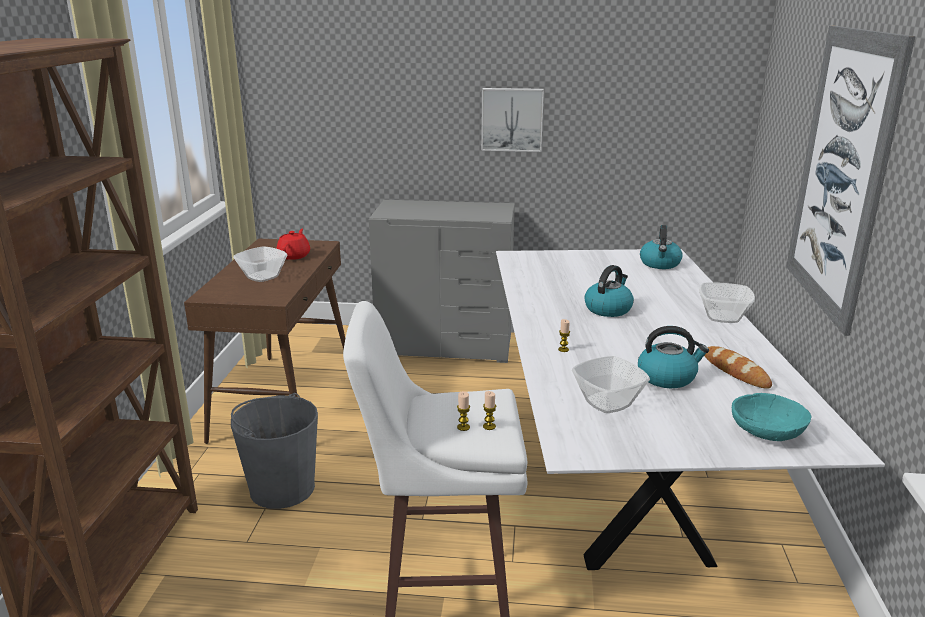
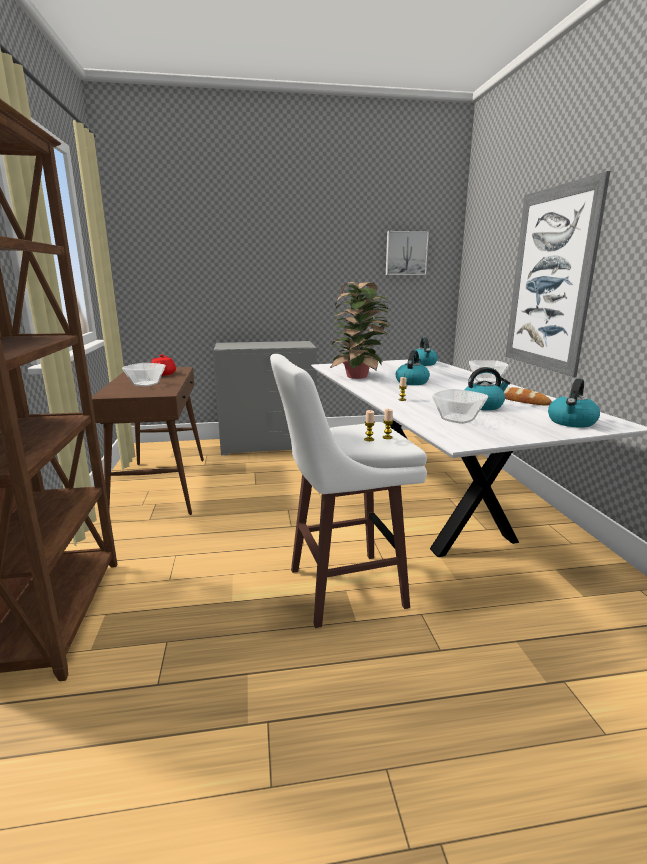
camera: 15 degrees left, 5 degrees down
grey bucket [231,393,318,509] -> none
picture [481,88,544,152] -> picture moved to [386,231,429,275]
turquoise bowl [732,393,811,441] -> kettle [548,378,600,428]
none -> potted plant [330,282,391,379]

